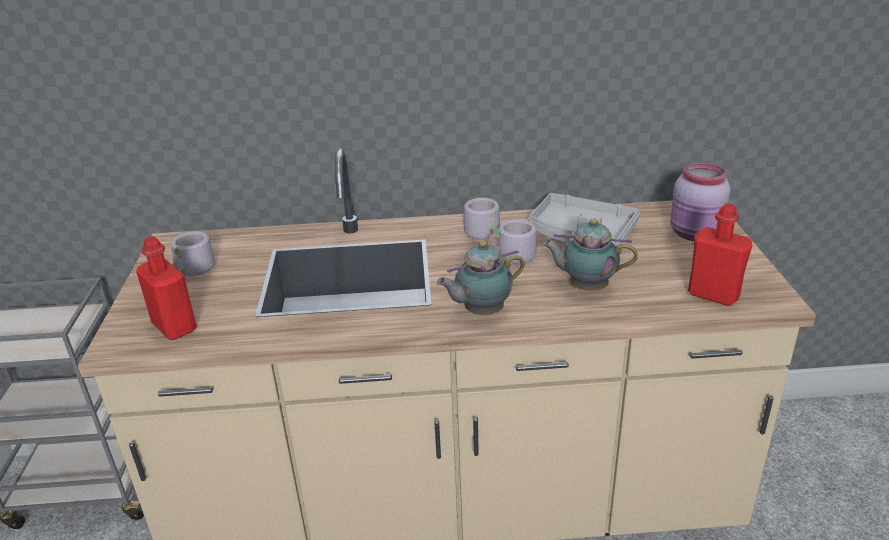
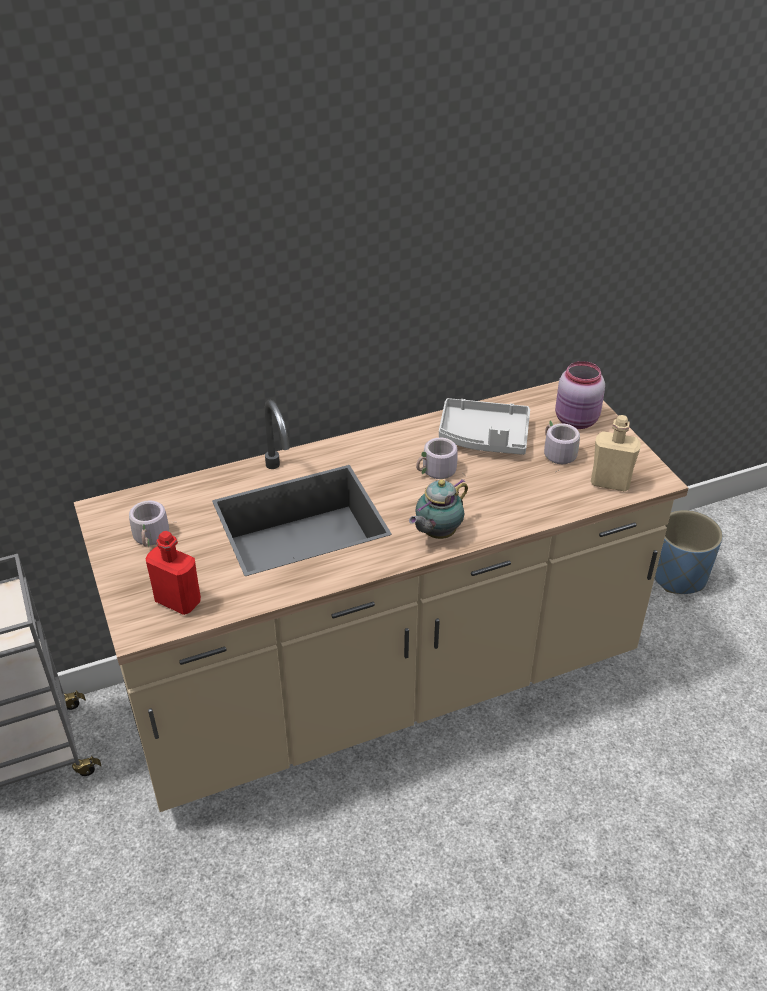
camera: 20 degrees left, 10 degrees up
grey mug [464,193,500,245] -> grey mug moved to [544,420,580,472]
teapot [542,218,638,291] -> none
red bottle [688,204,753,306] -> beige bottle [591,415,641,491]
none -> blue planter [654,510,723,594]

